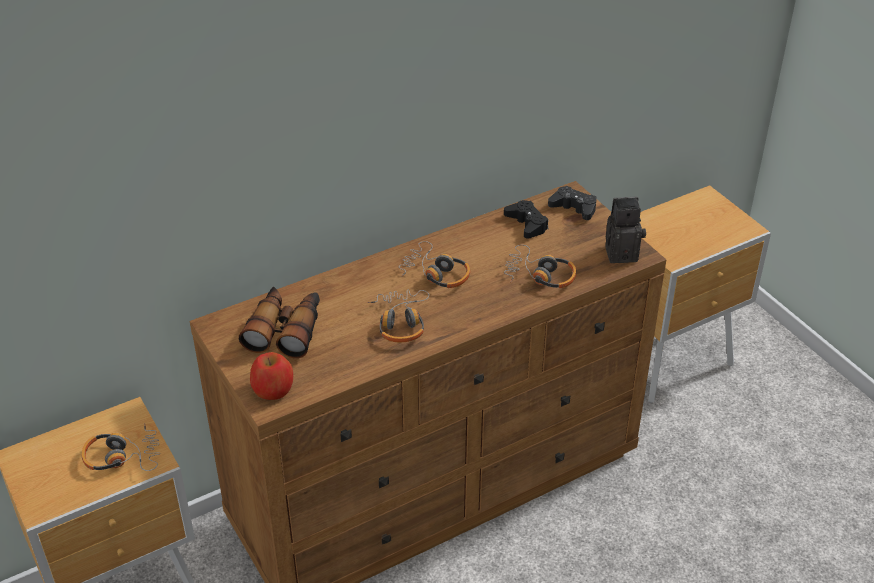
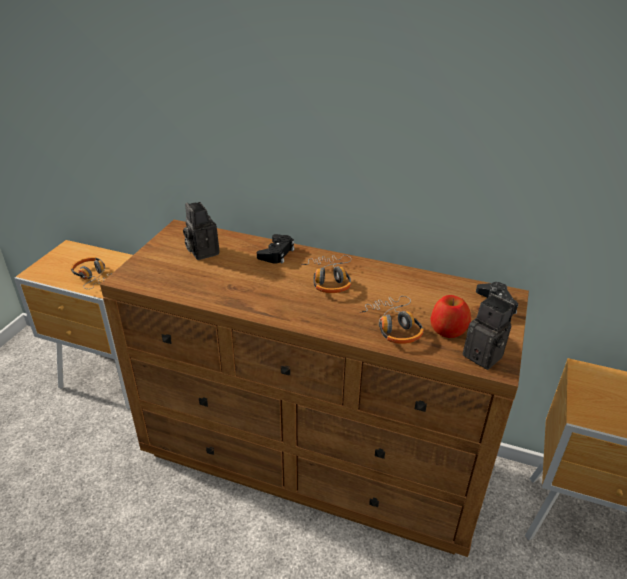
camera: 50 degrees right, 5 degrees down
binoculars [239,287,320,358] -> camera [183,202,220,260]
apple [250,352,293,400] -> apple moved to [431,295,471,338]
headphones [367,289,429,342] -> none
black game controller [504,200,548,239] -> black game controller moved to [257,234,295,264]

